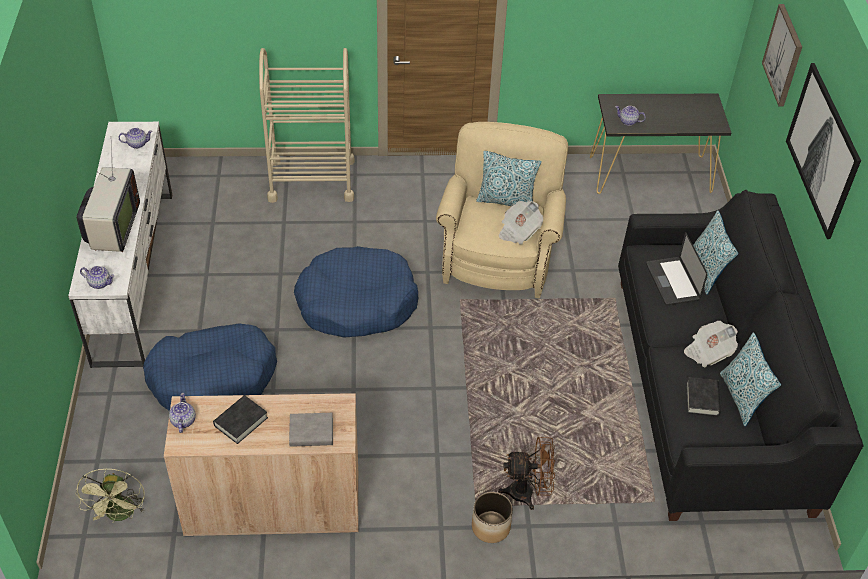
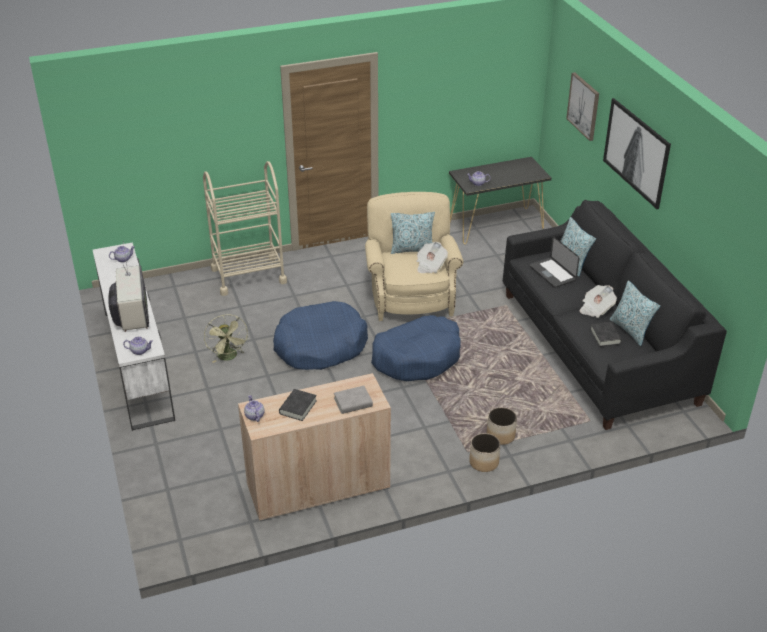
camera: 15 degrees left, 10 degrees down
green fan [76,468,145,522] -> green fan moved to [204,314,248,363]
blue dog bed [143,324,277,411] -> blue dog bed moved to [371,315,461,381]
brown fan [498,437,555,510] -> planter [487,407,517,445]

